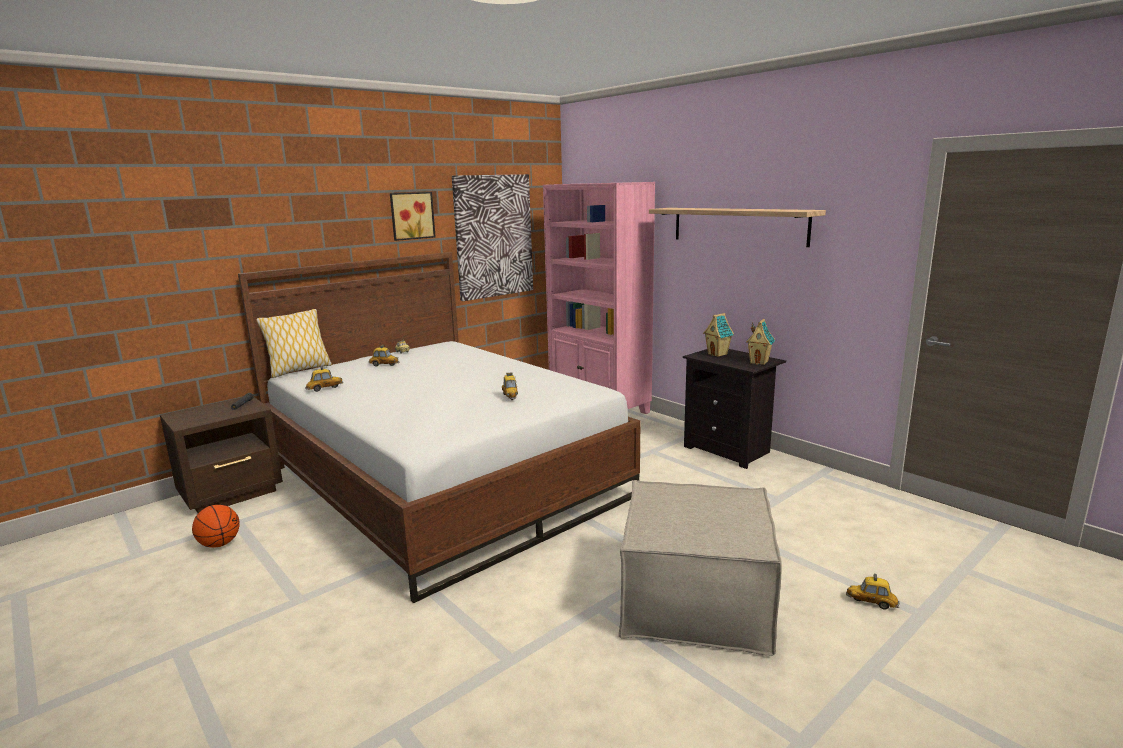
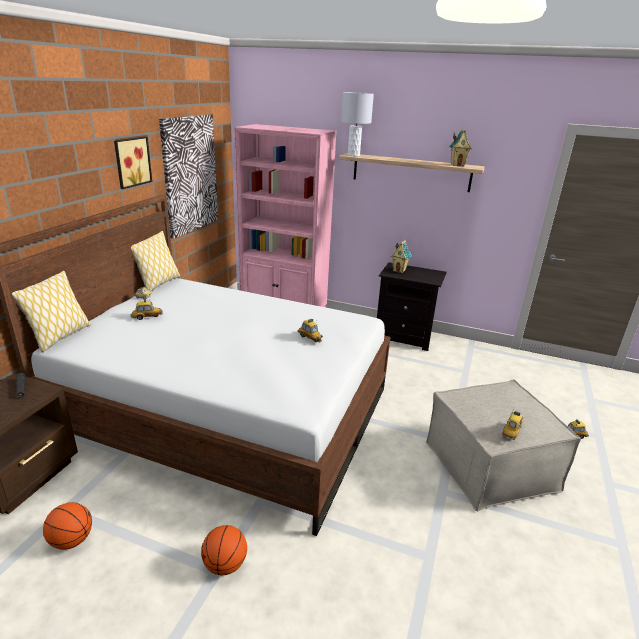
camera: 30 degrees left, 10 degrees up
toy car [305,366,343,392] -> toy car moved to [502,411,523,440]
toy house [746,319,775,365] -> toy house moved to [449,129,472,167]
none -> pillow [131,231,180,292]
none -> basketball [201,525,247,575]
none -> grey table lamp [341,92,374,156]

